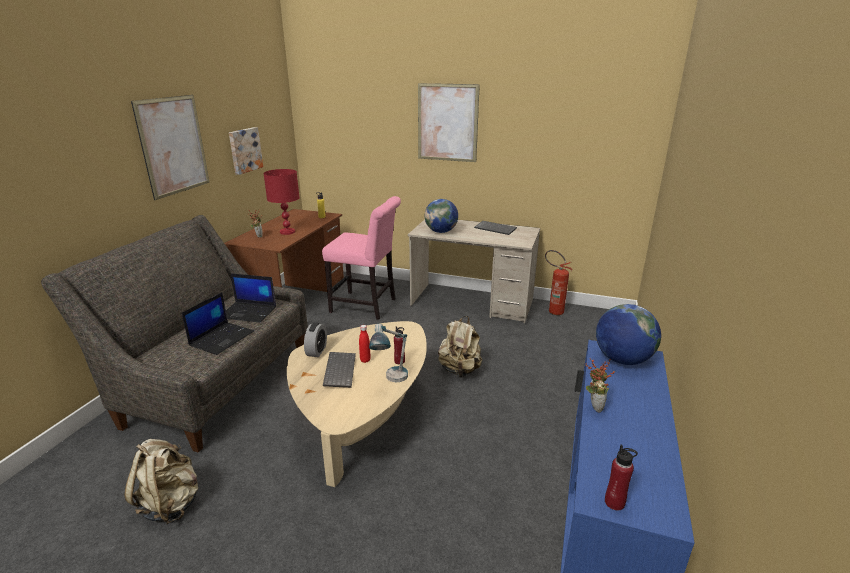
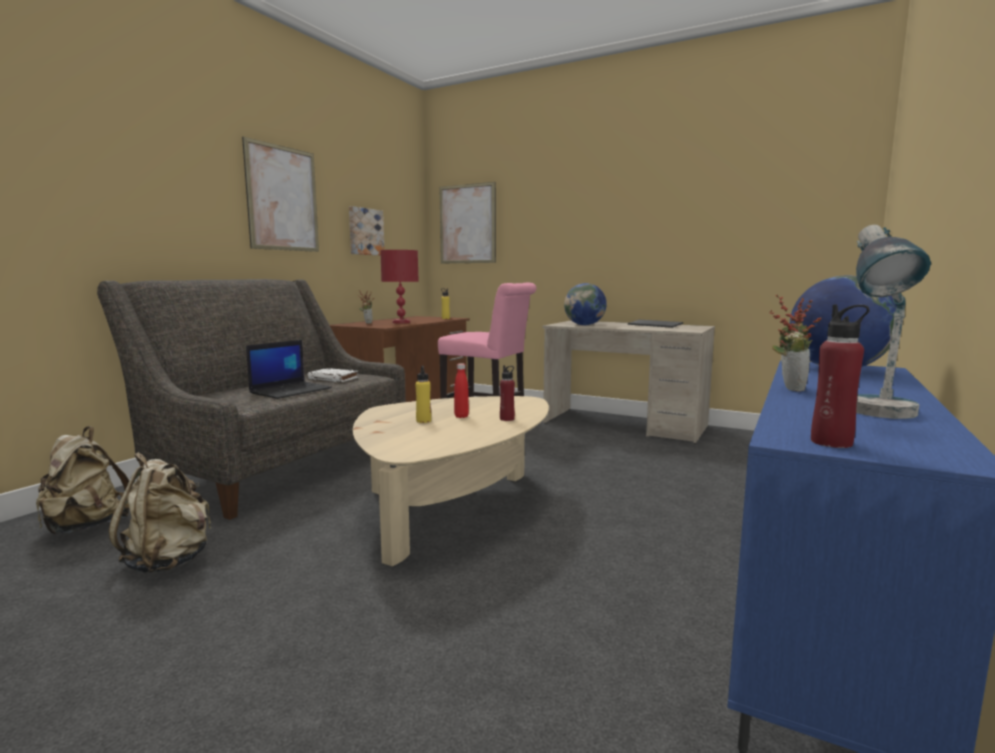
camera: 10 degrees right, 15 degrees down
laptop [226,273,276,323] -> white book [307,368,358,382]
alarm clock [304,322,327,357] -> none
keyboard [323,352,356,388] -> yellow bottle [415,366,431,423]
table lamp [369,324,408,382] -> table lamp moved to [856,225,931,419]
picture [418,83,480,162] -> picture moved to [440,182,496,263]
beige backpack [438,316,482,378] -> beige backpack moved to [36,426,129,534]
fire extinguisher [545,250,573,315] -> none

